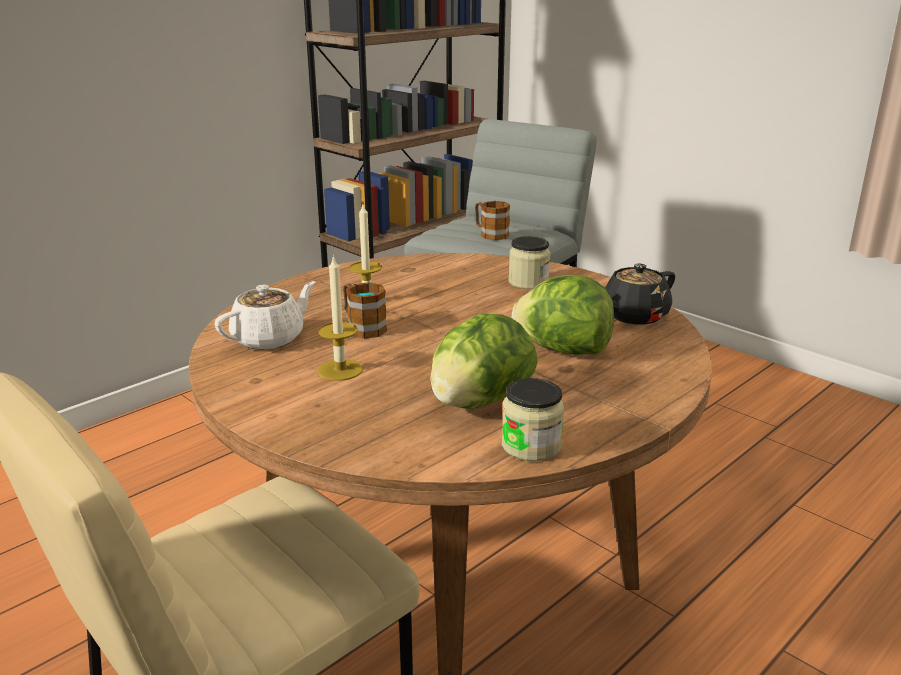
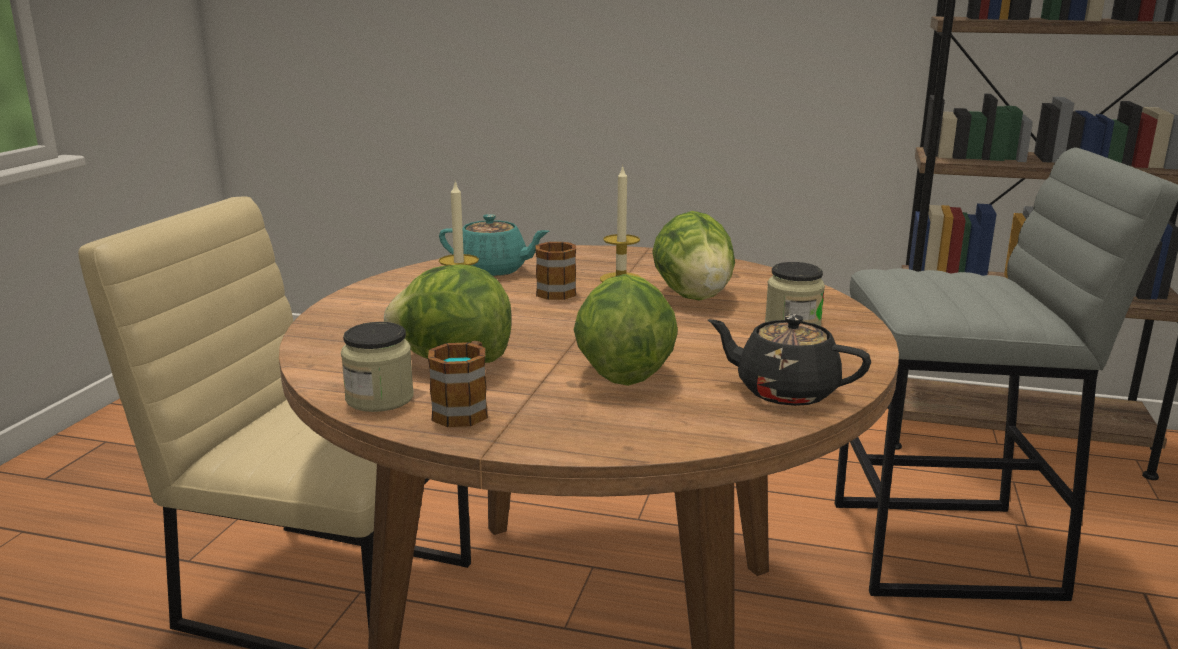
camera: 60 degrees right, 5 degrees down
white teapot [214,281,316,350] -> turquoise teapot [439,214,550,277]
mug [475,201,510,240] -> mug moved to [428,341,488,427]
none -> lettuce [652,211,735,301]

